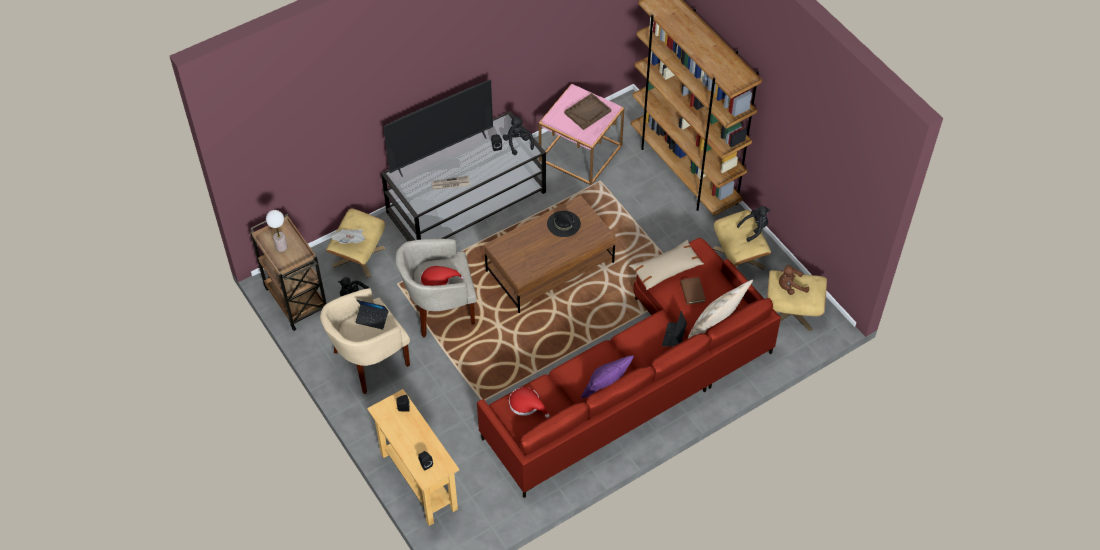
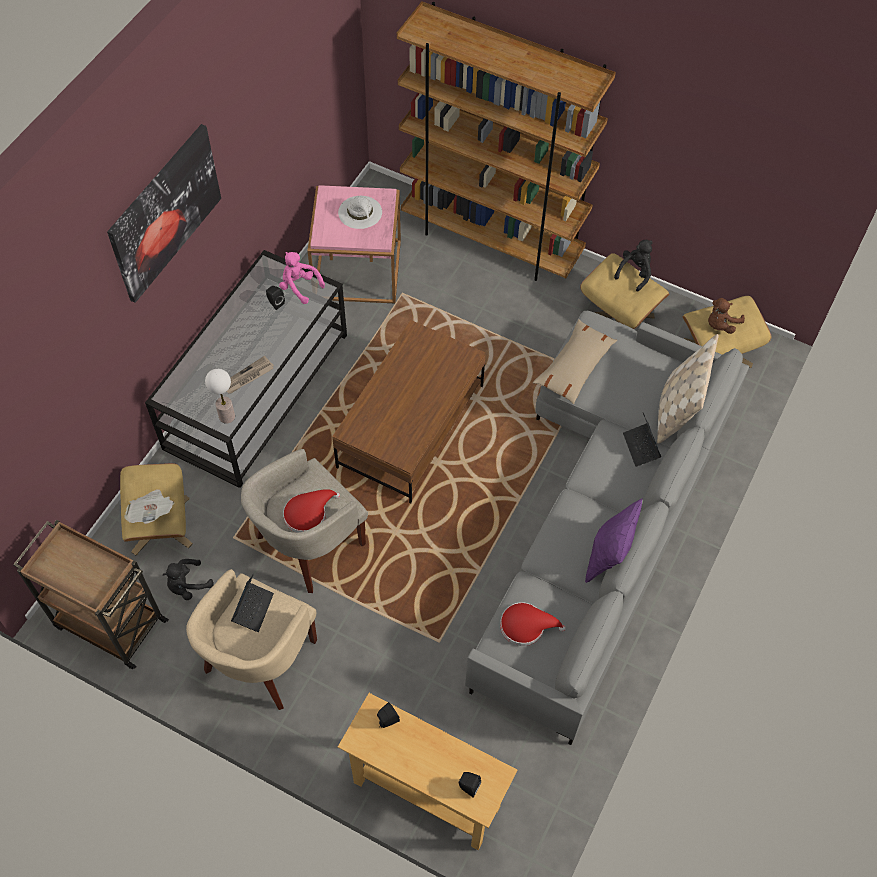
camera: 30 degrees left, 5 degrees up
table lamp [266,210,287,252] -> table lamp moved to [205,369,235,424]
laptop [355,300,389,330] -> laptop turned 60 degrees counterclockwise [231,573,274,632]
television [383,80,493,177] -> none
red sofa [477,238,781,498] -> grey sofa [465,311,749,745]
black plush toy [503,116,534,155] -> pink plush toy [279,252,325,304]
black hat [547,211,581,237] -> none
brown tray [564,93,611,130] -> white hat [338,196,382,229]
brown book [680,277,706,305] -> none
none -> picture [107,124,221,303]

